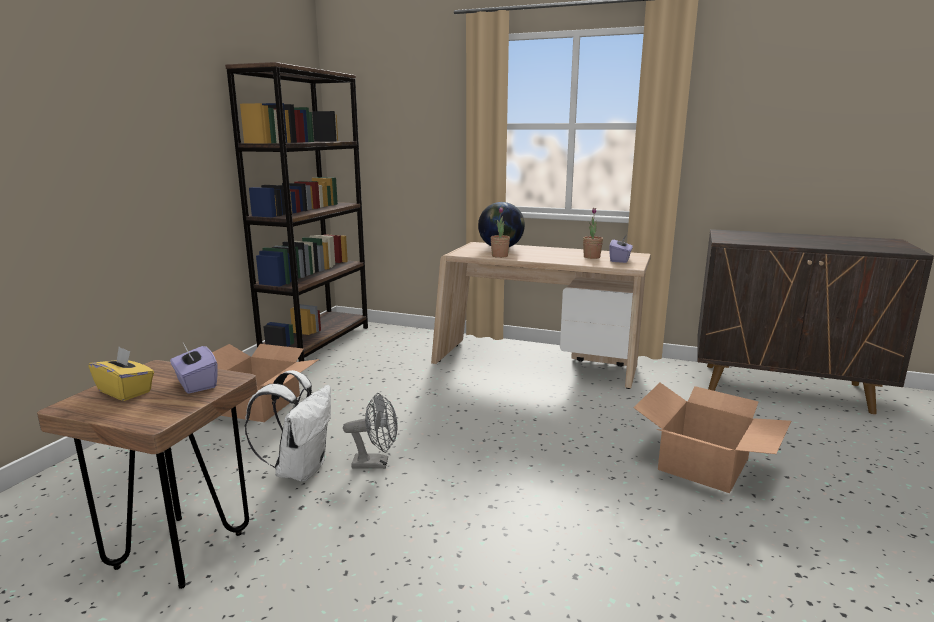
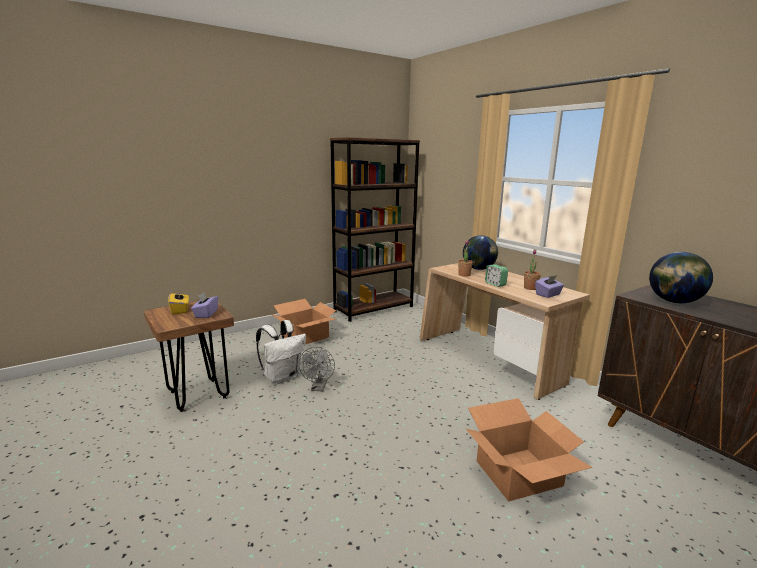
camera: 35 degrees right, 0 degrees up
grey fan [343,393,397,469] -> grey fan turned 60 degrees clockwise [299,347,335,392]
none -> alarm clock [485,264,508,287]
none -> globe [649,252,713,303]

